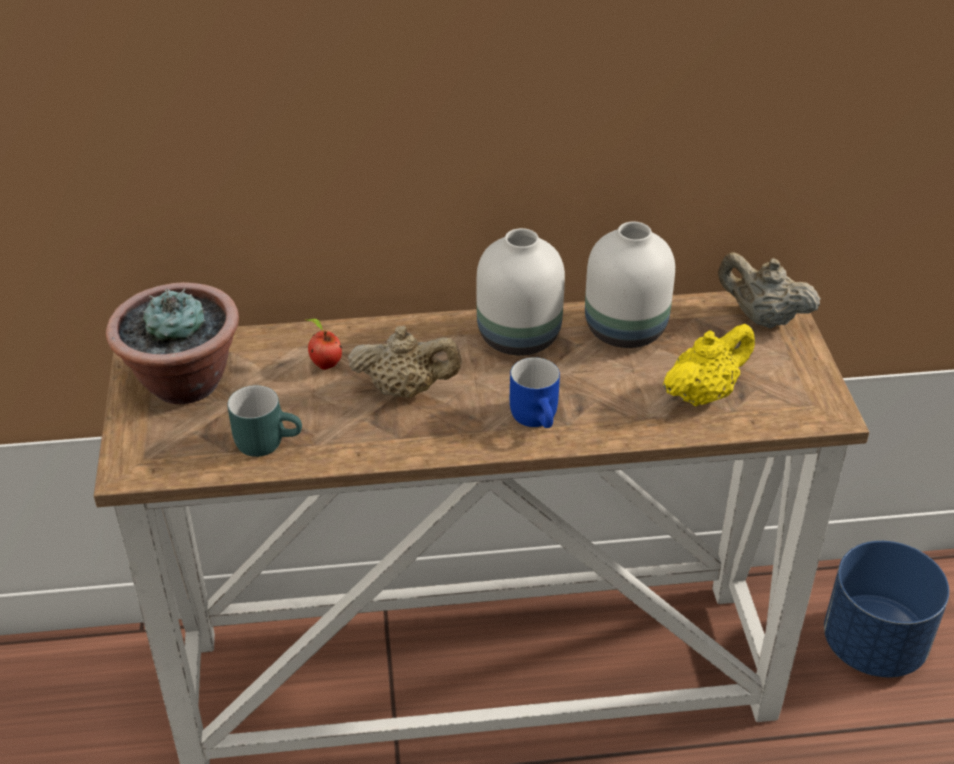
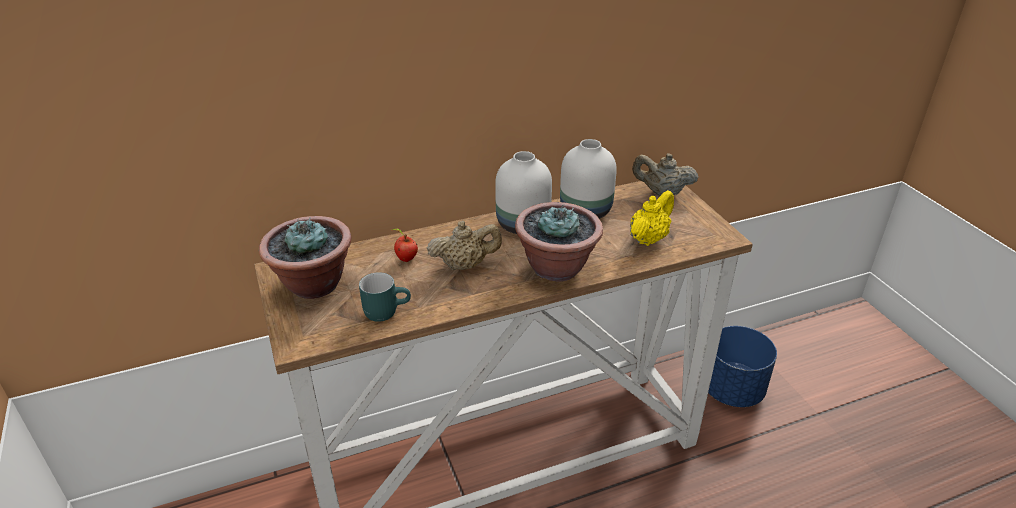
camera: 15 degrees left, 5 degrees down
blue mug [510,357,560,428] -> potted plant [515,202,603,282]

